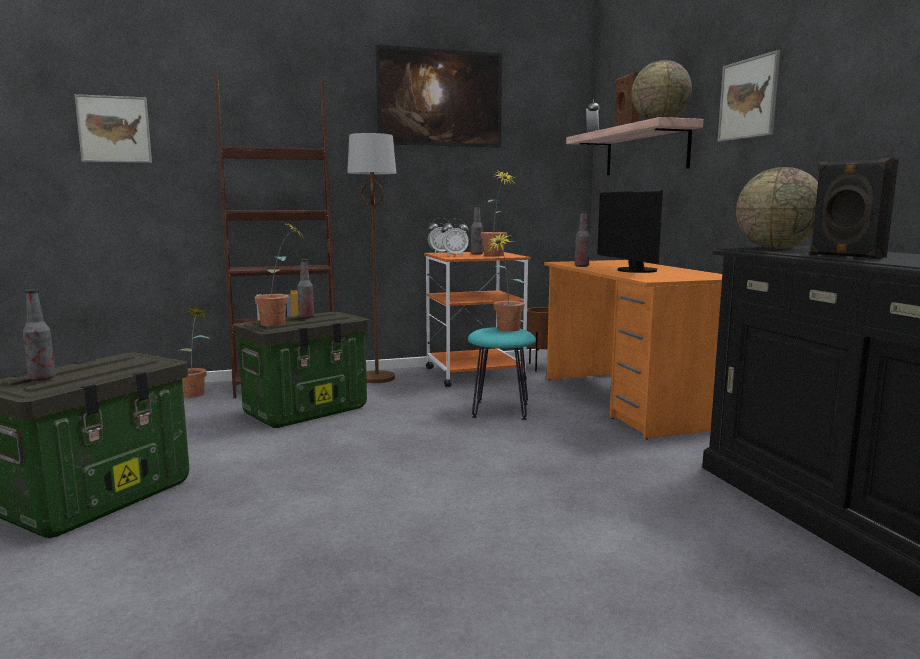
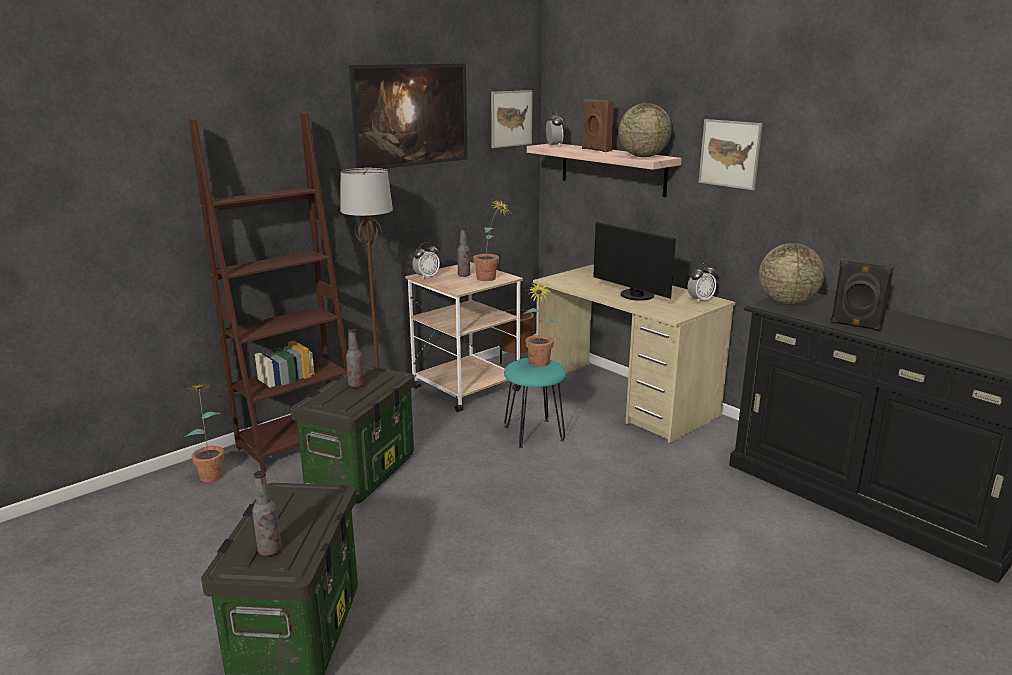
camera: 25 degrees left, 10 degrees up
picture [75,94,152,163] -> picture moved to [491,90,533,148]
potted plant [255,223,304,326] -> none
orange cart [424,252,531,387] -> beige cart [405,262,523,412]
alarm clock [442,219,469,256] -> alarm clock moved to [687,263,716,303]
orange desk [544,260,722,439] -> beige desk [533,265,735,443]
bottle [575,211,590,267] -> none

